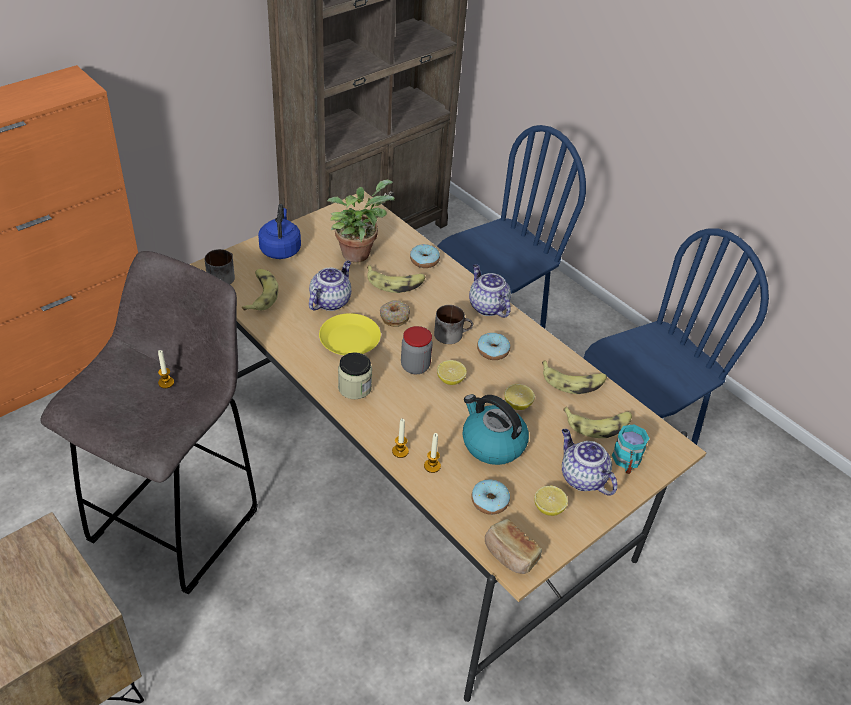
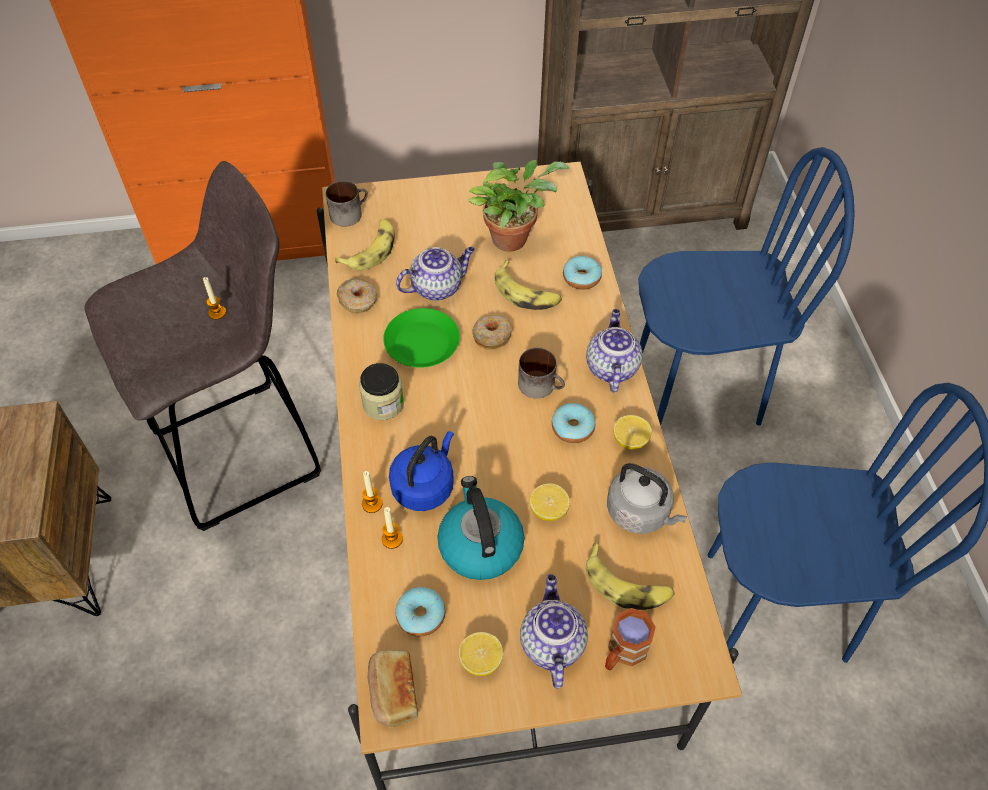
camera: 35 degrees right, 10 degrees up
blue kettle [258,204,301,259] -> blue kettle moved to [389,431,454,511]
yellow plate [319,313,381,355] -> green plate [383,308,460,368]
jar [401,326,432,374] -> none
lemon [437,360,467,385] -> lemon moved to [613,415,652,450]
banana [542,360,607,394] -> grey kettle [607,463,687,534]
turquoise mug [612,424,649,474] -> brown mug [605,608,656,670]
none -> donut [337,279,377,313]

